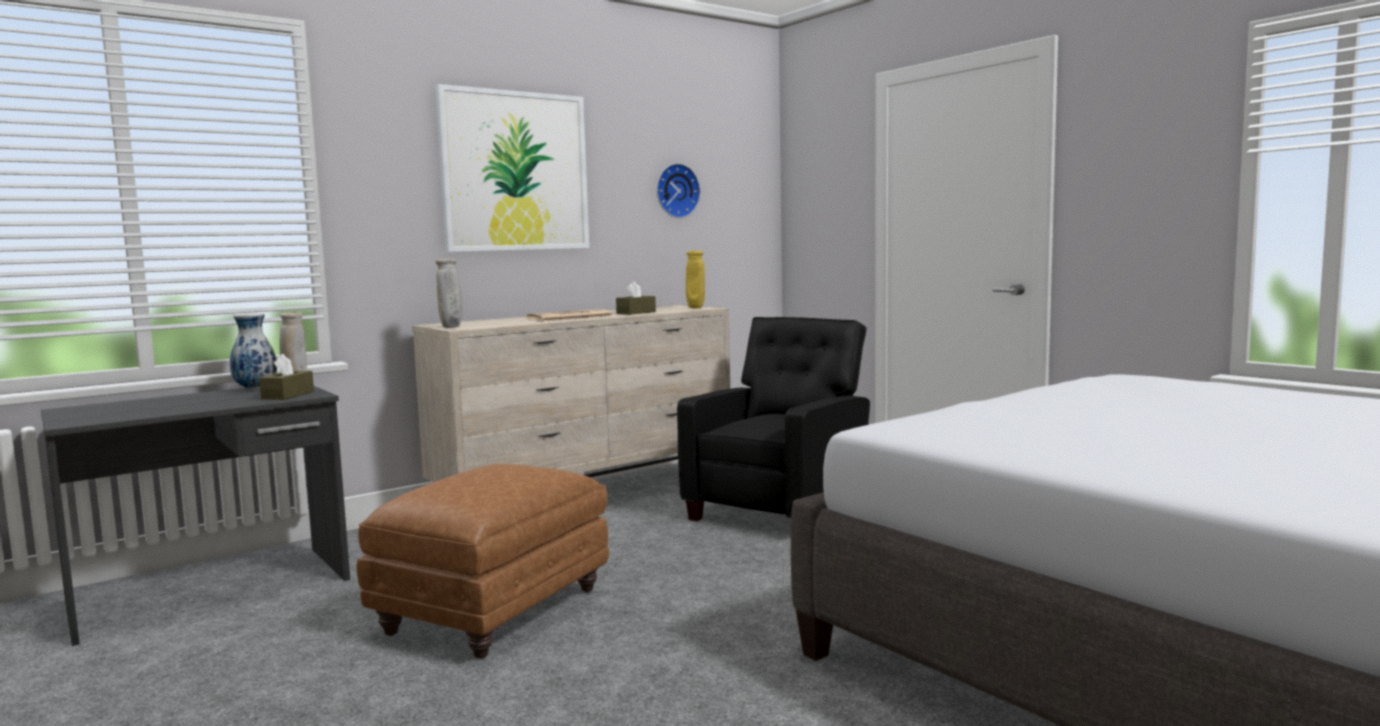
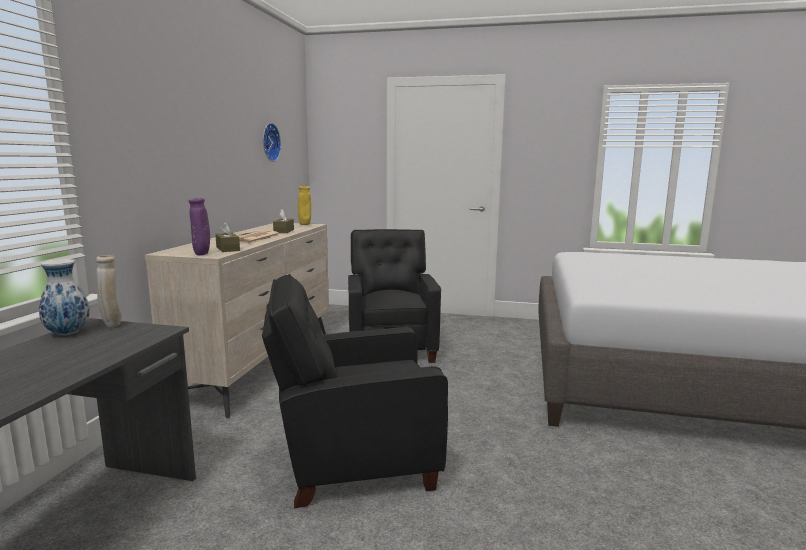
camera: 40 degrees left, 5 degrees up
brown tissue box [259,354,314,400] -> brown tissue box moved to [215,222,240,252]
brown ottoman [356,464,609,659] -> black armchair [262,274,448,509]
picture [435,84,589,252] -> none
beige vase [435,259,462,328] -> purple vase [189,198,210,256]

